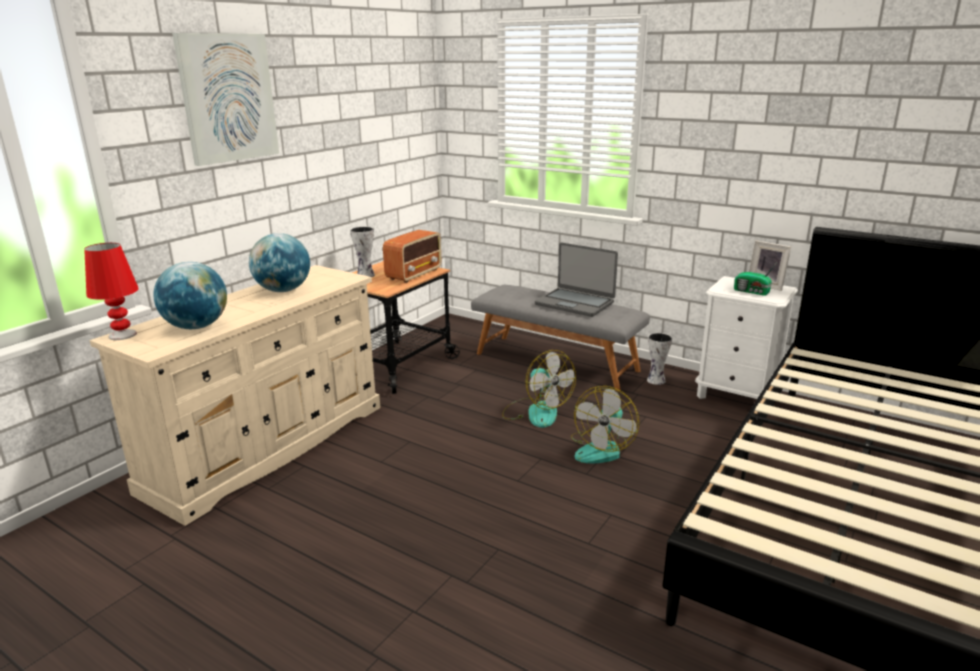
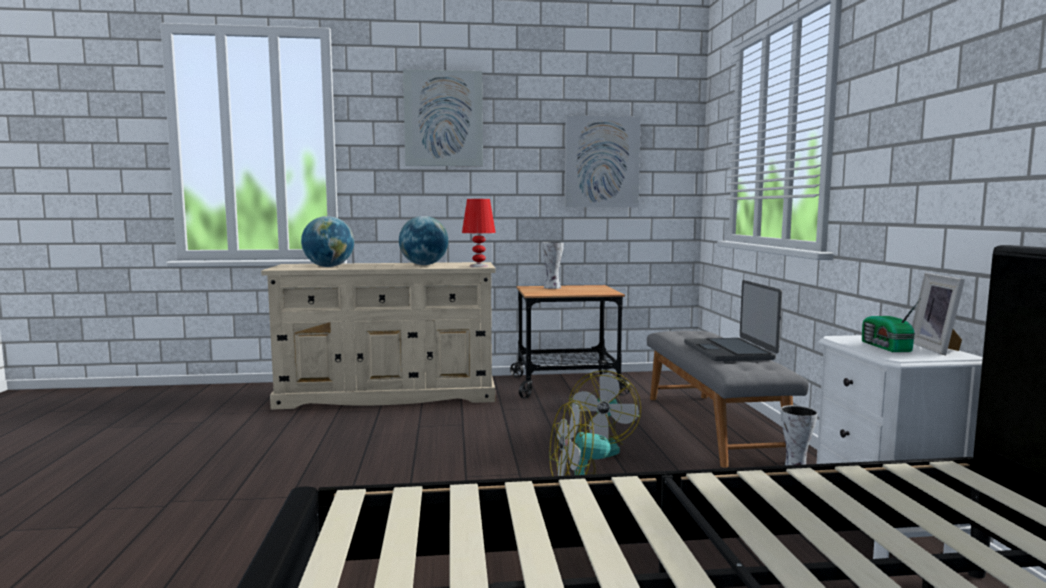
camera: 50 degrees right, 15 degrees down
red table lamp [84,243,138,340] -> red table lamp moved to [462,199,496,268]
radio [383,230,441,283] -> none
none -> picture [565,115,641,207]

